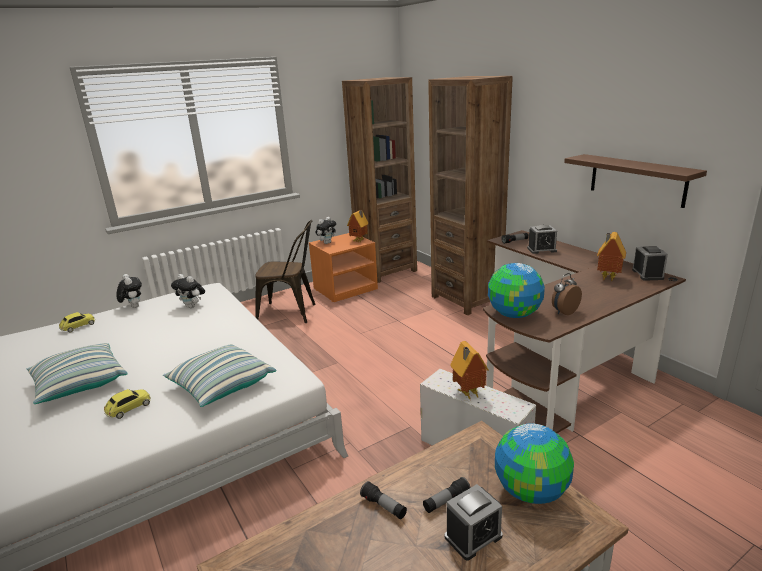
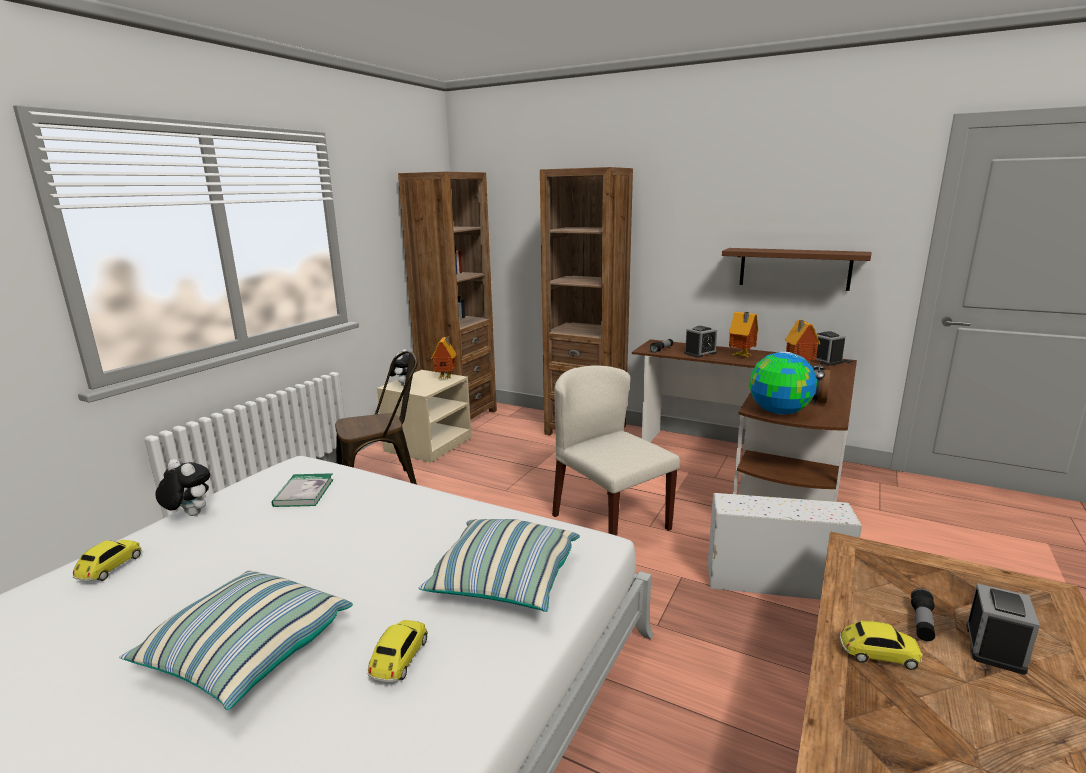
camera: 30 degrees left, 5 degrees down
plush toy [171,274,205,308] -> book [272,473,334,507]
orange nightstand [309,233,378,302] -> beige nightstand [377,370,471,463]
flashlight [360,481,407,519] -> toy car [840,621,923,670]
toy house [450,341,489,401] -> toy house moved to [729,312,758,358]
globe [495,423,574,504] -> none
none -> beige chair [552,365,680,536]

